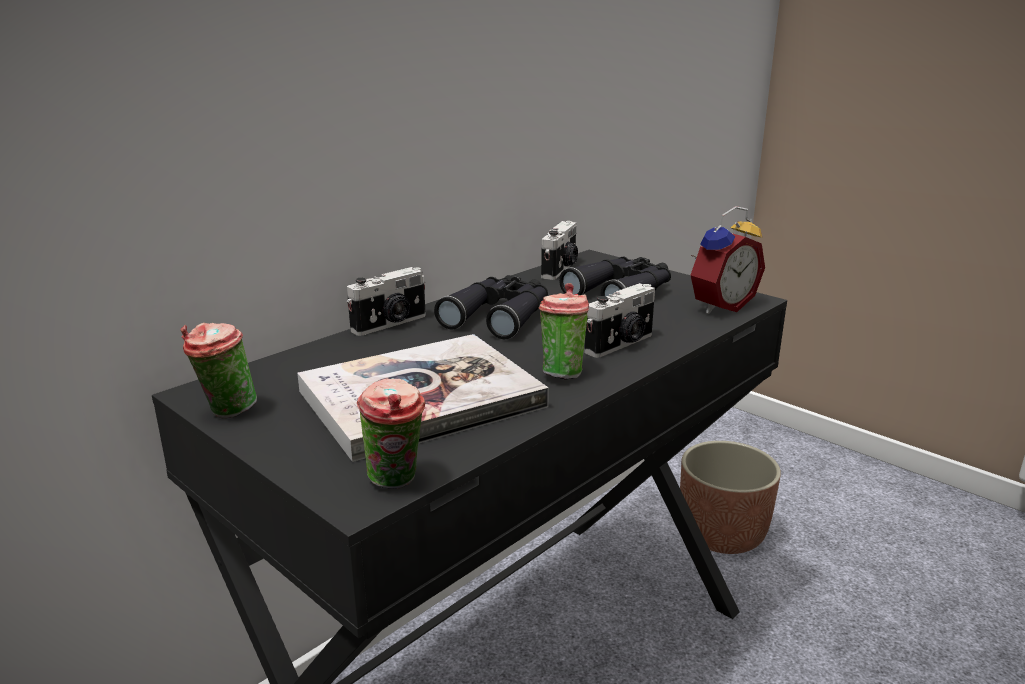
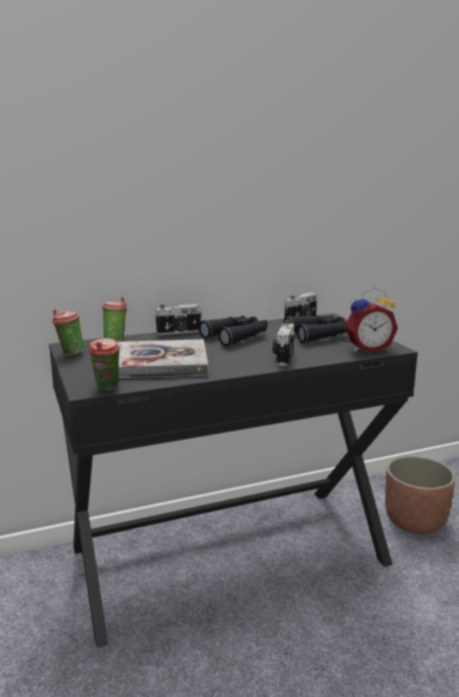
camera: 25 degrees right, 5 degrees down
cup [539,283,589,380] -> cup moved to [102,297,127,342]
camera [585,283,655,358] -> camera turned 120 degrees clockwise [272,320,295,366]

